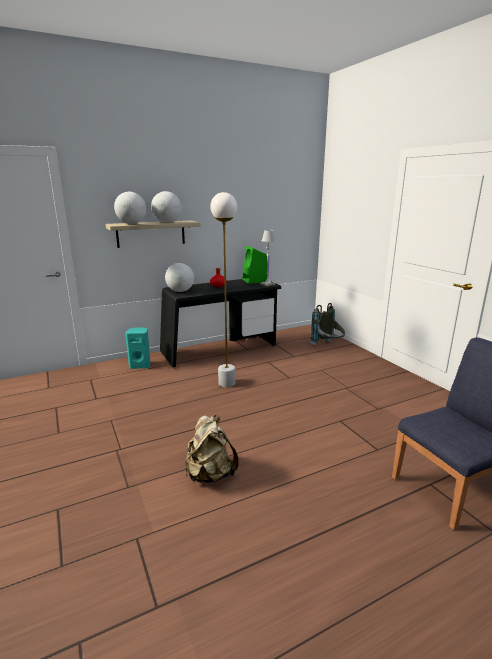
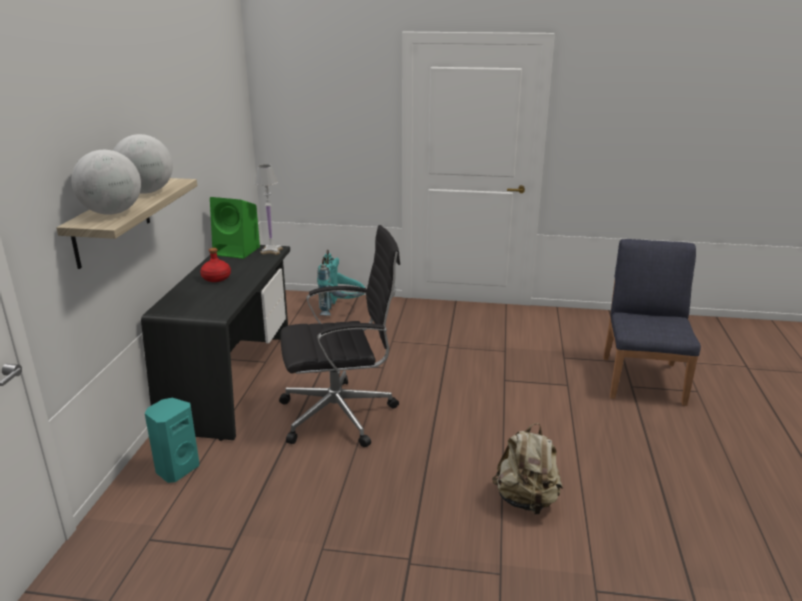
camera: 55 degrees left, 5 degrees up
globe [165,263,194,292] -> none
white floor lamp [210,192,237,388] -> black office chair [279,225,400,447]
grey backpack [310,303,345,345] -> turquoise backpack [317,250,365,316]

